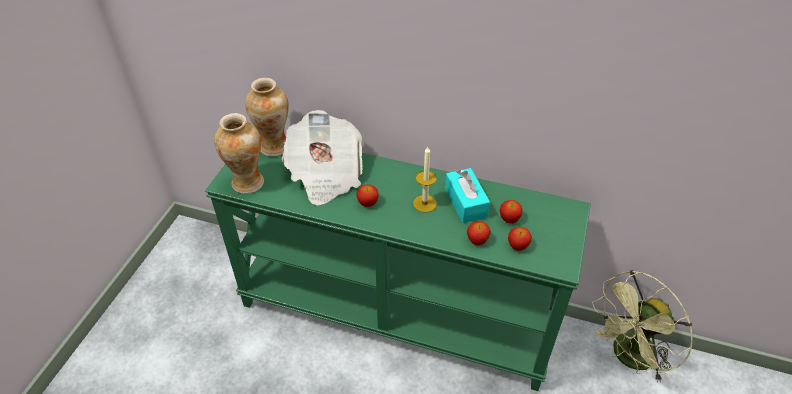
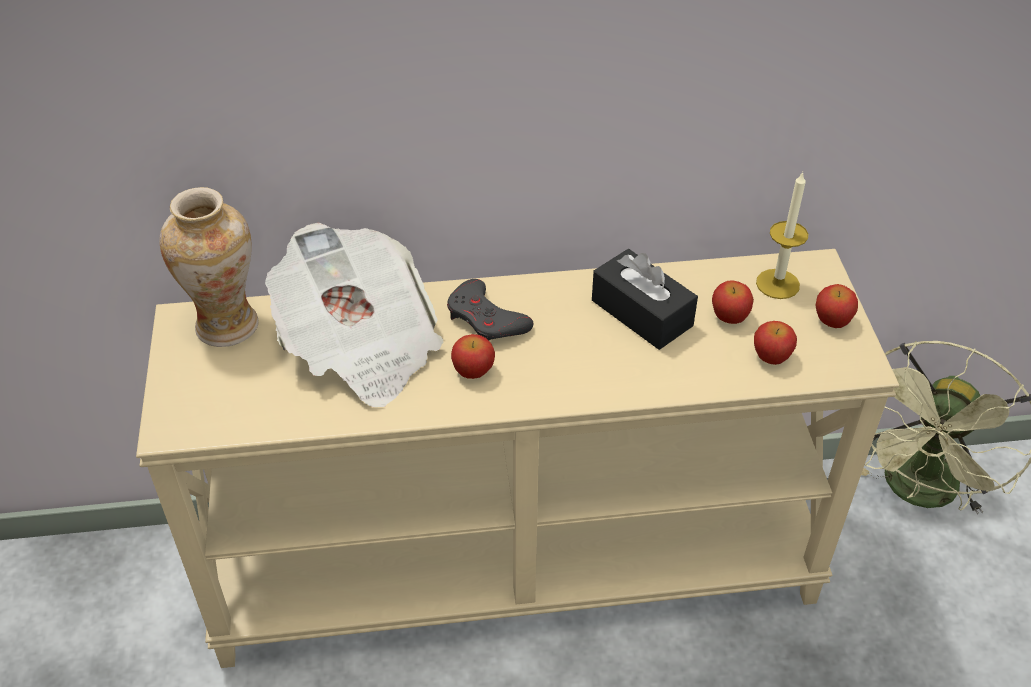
camera: 25 degrees left, 0 degrees up
green console table [205,136,591,391] -> beige console table [136,249,899,668]
vase [214,113,264,194] -> none
candle [413,147,437,213] -> candle moved to [756,172,808,299]
turquoise tissue box [445,168,490,223] -> black tissue box [592,249,698,350]
apple [467,221,491,246] -> apple moved to [816,284,858,328]
none -> grey game controller [447,279,533,340]

